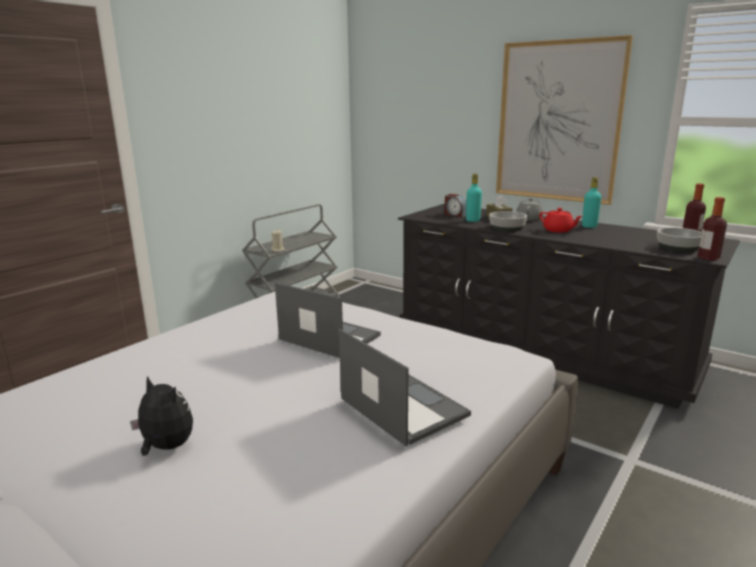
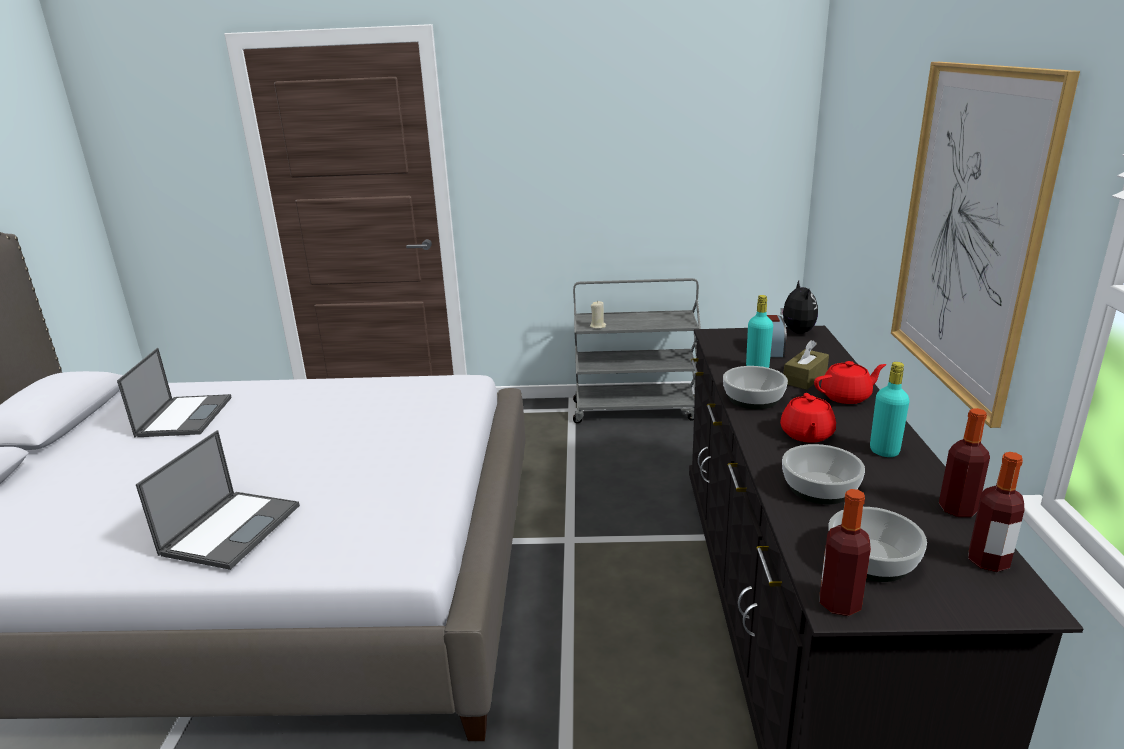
camera: 55 degrees right, 5 degrees up
plush toy [130,376,193,456] -> plush toy moved to [781,281,818,334]
laptop [275,282,381,358] -> laptop moved to [117,348,232,438]
grey teapot [516,198,543,220] -> red teapot [814,361,886,404]
none -> bowl [782,444,865,505]
none -> bottle [939,408,990,517]

